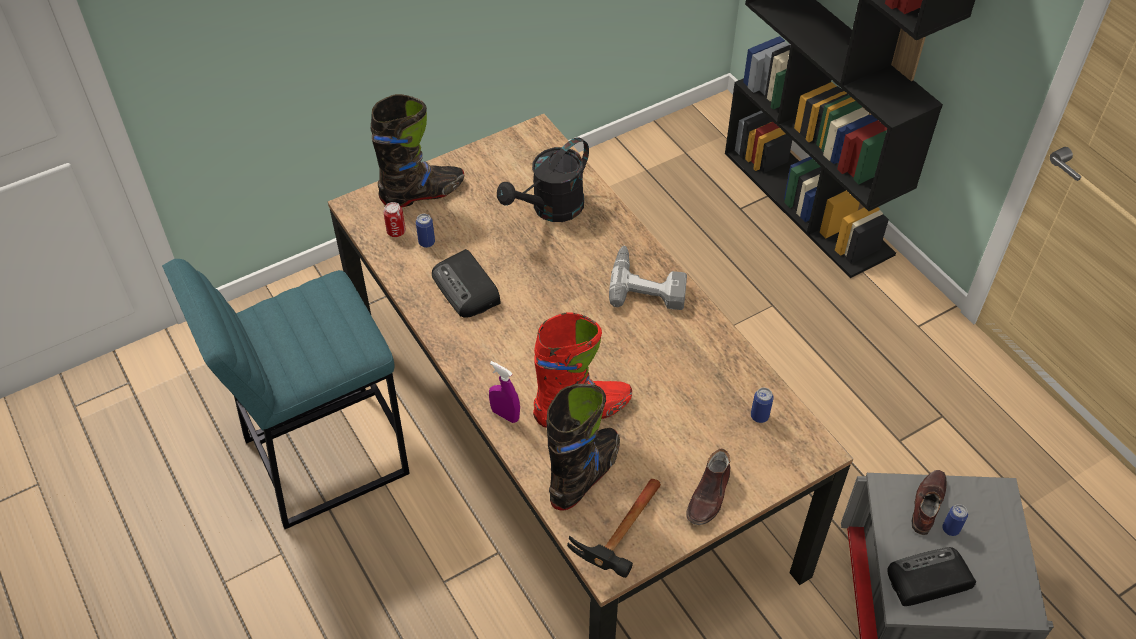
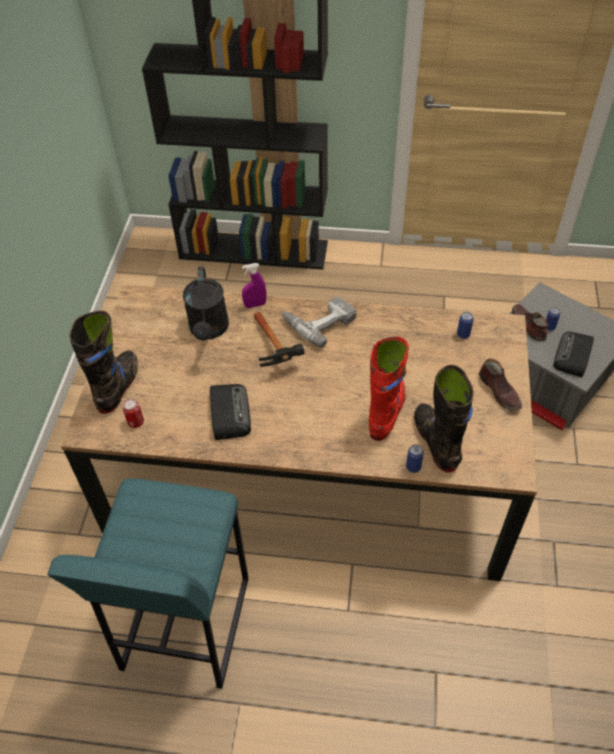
camera: 50 degrees left, 0 degrees up
can [416,214,435,248] -> can moved to [406,444,424,473]
radio [432,249,500,318] -> radio turned 105 degrees counterclockwise [210,384,251,440]
purple spray bottle [489,361,520,423] -> purple spray bottle moved to [242,263,266,308]
hammer [567,479,661,578] -> hammer moved to [254,312,304,367]

